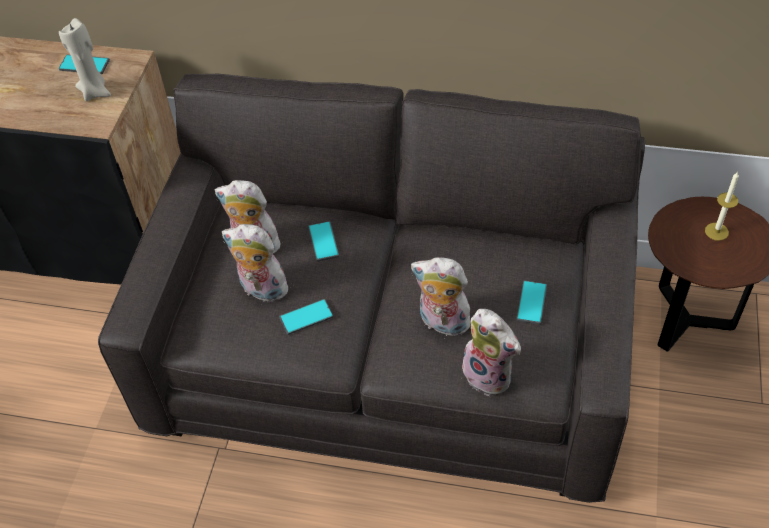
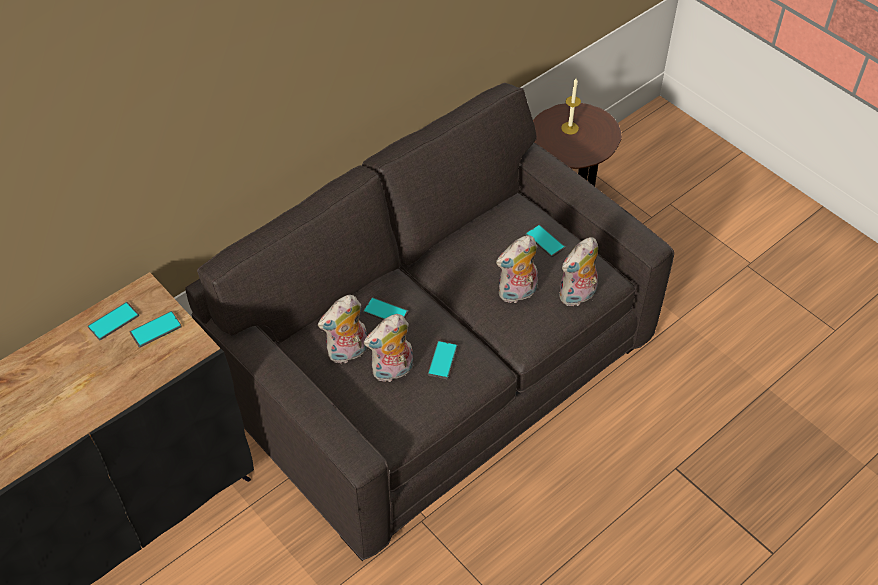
camera: 55 degrees left, 0 degrees up
beige candle [59,18,111,101] -> phone [130,311,182,348]
plush toy [462,309,521,396] -> plush toy turned 150 degrees clockwise [559,237,598,306]

